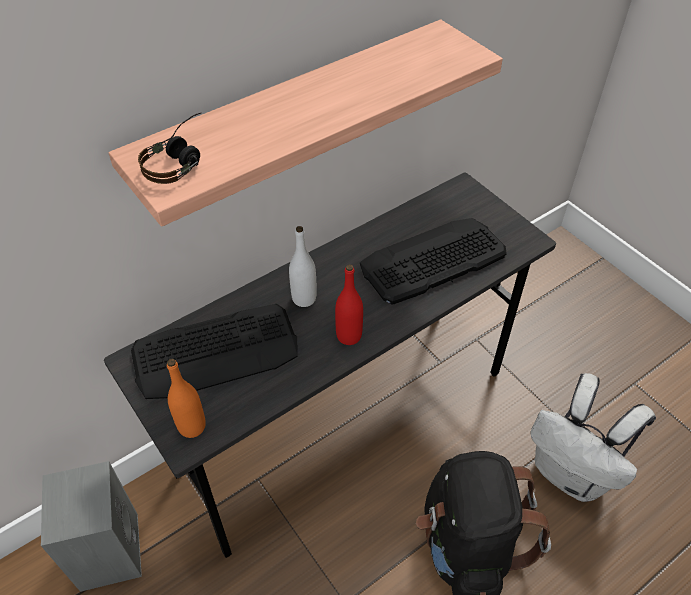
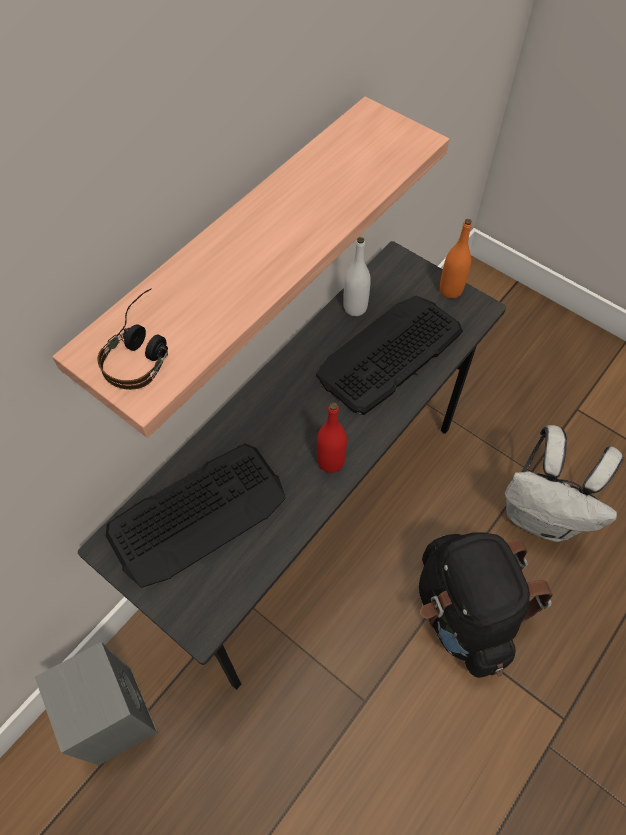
camera: 15 degrees left, 10 degrees up
orange bottle [167,359,206,438] -> orange bottle moved to [440,219,472,299]
white bottle [289,226,317,307] -> white bottle moved to [343,237,371,316]

